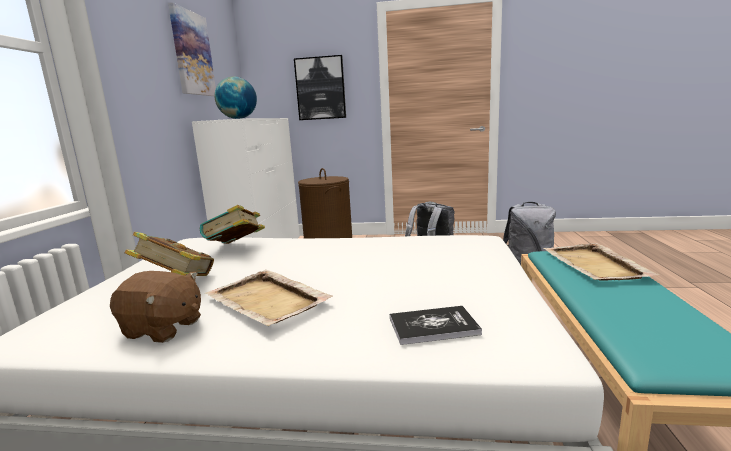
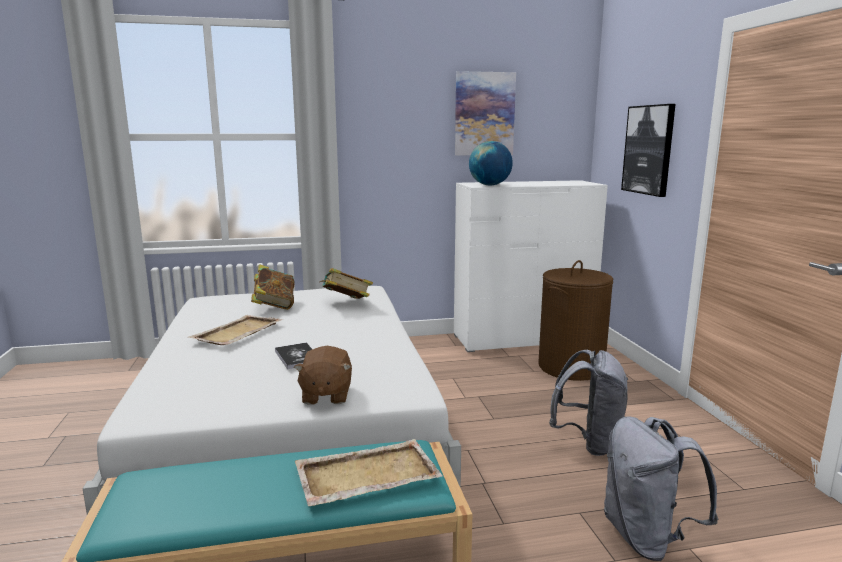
camera: 70 degrees right, 0 degrees up
brown plush toy [110,271,201,343] -> brown plush toy moved to [294,346,352,405]
book [390,306,482,345] -> book moved to [275,343,312,369]

